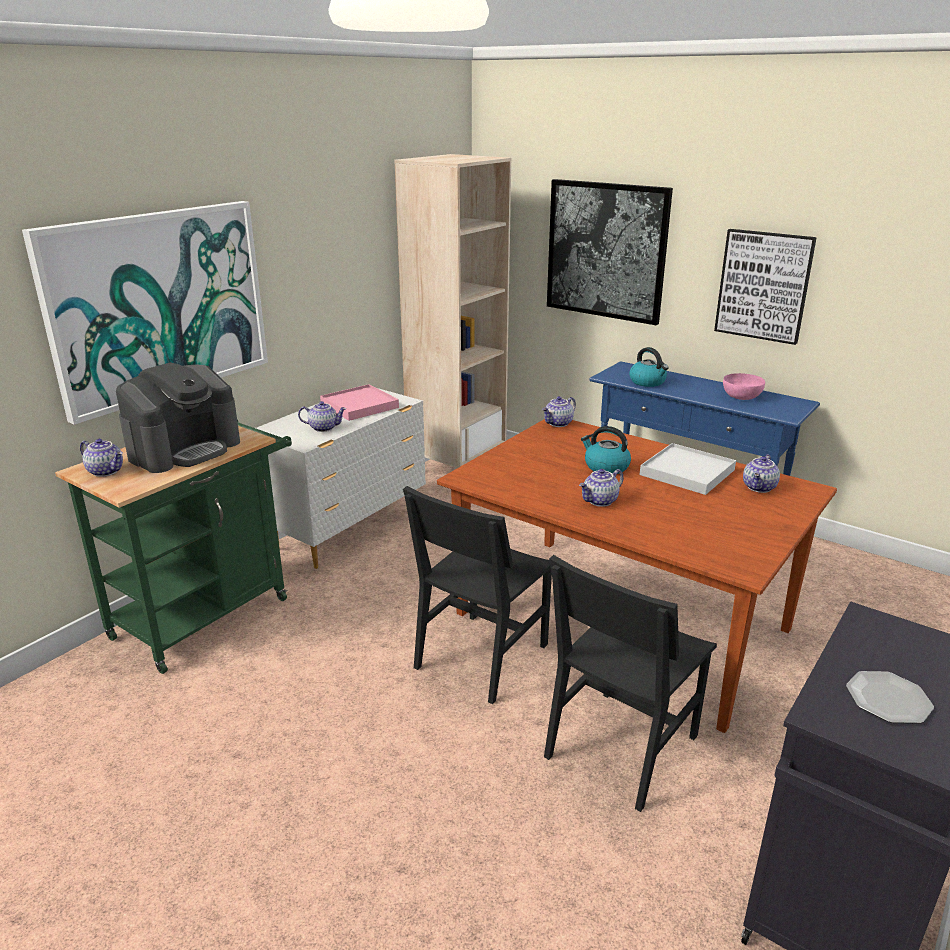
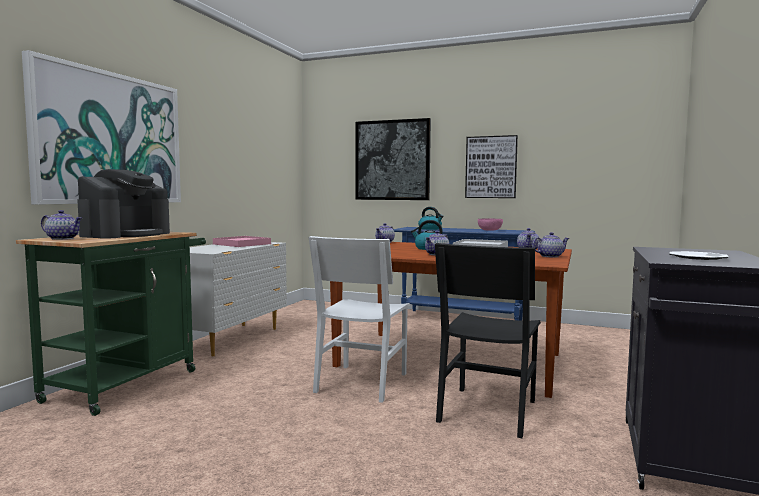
camera: 15 degrees left, 20 degrees down
teapot [298,401,346,432] -> teapot moved to [532,232,569,258]
beige bookcase [395,154,511,470] -> none
black chair [403,486,552,704] -> white chair [308,236,410,403]

